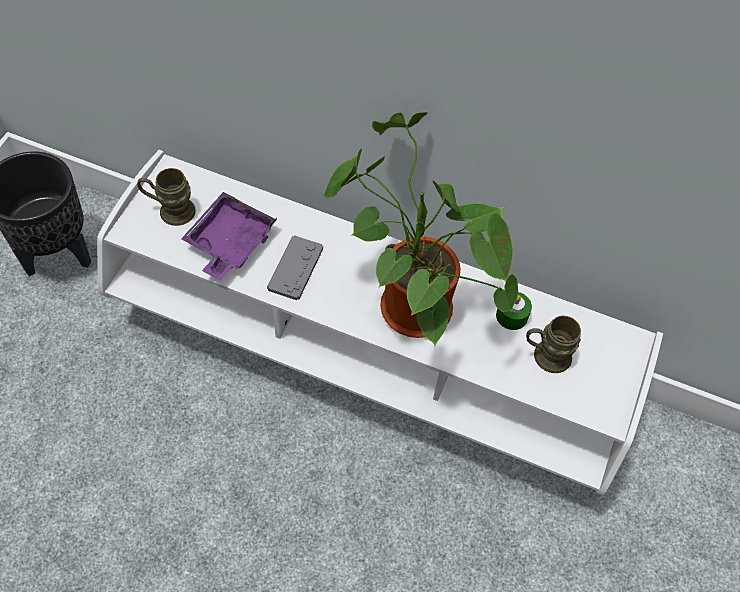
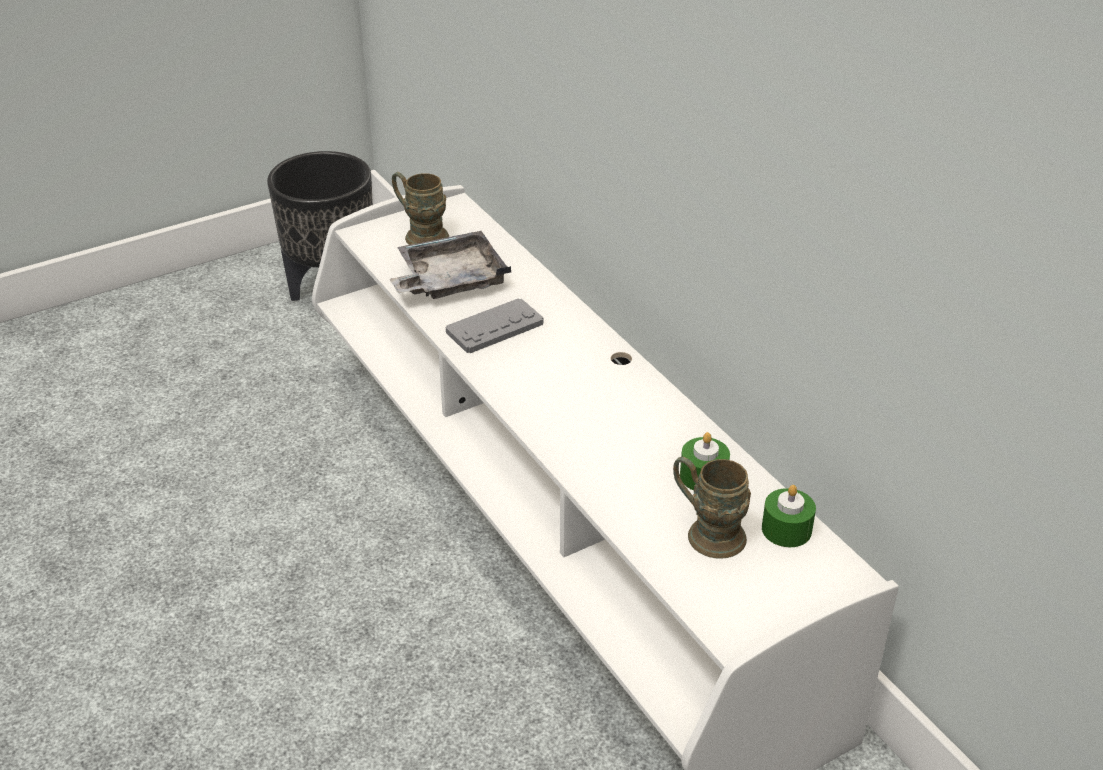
camera: 40 degrees right, 20 degrees down
purple tray [181,192,277,281] -> grey tray [390,231,511,299]
potted plant [323,112,518,346] -> none
none -> green candle [762,485,816,547]

